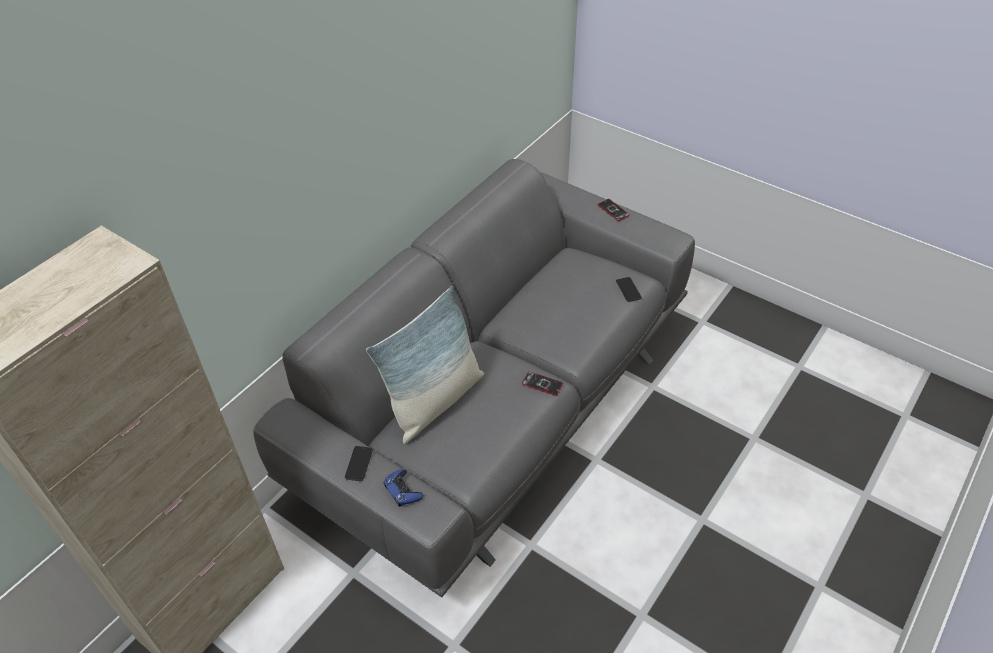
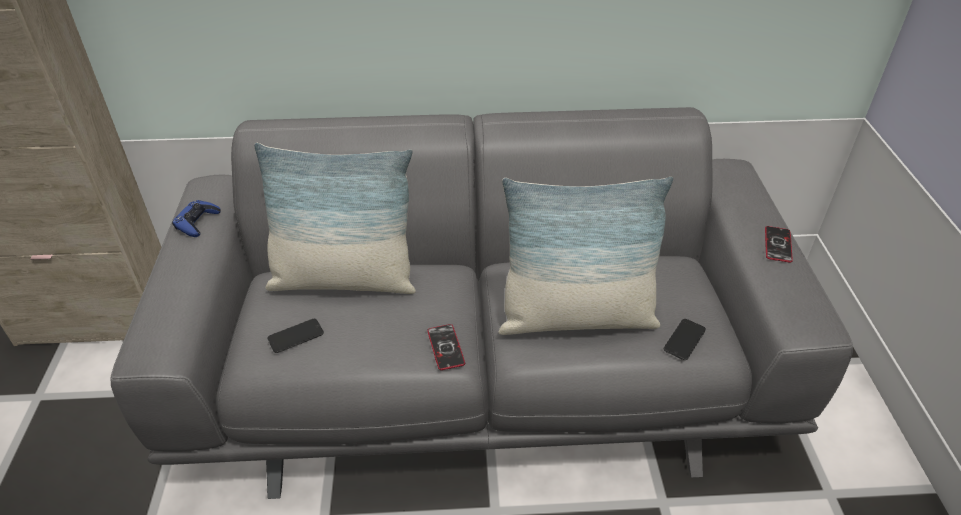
camera: 50 degrees right, 5 degrees down
phone [345,446,373,481] -> phone moved to [267,319,324,353]
blue game controller [384,469,423,507] -> blue game controller moved to [172,200,221,237]
none -> pillow [498,177,673,335]

